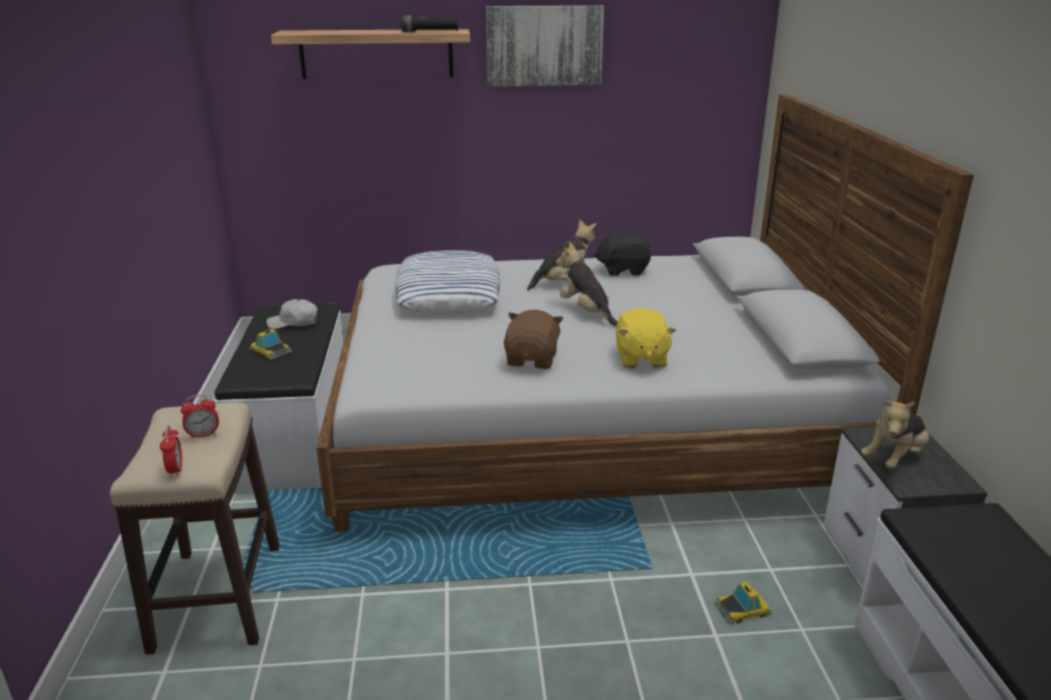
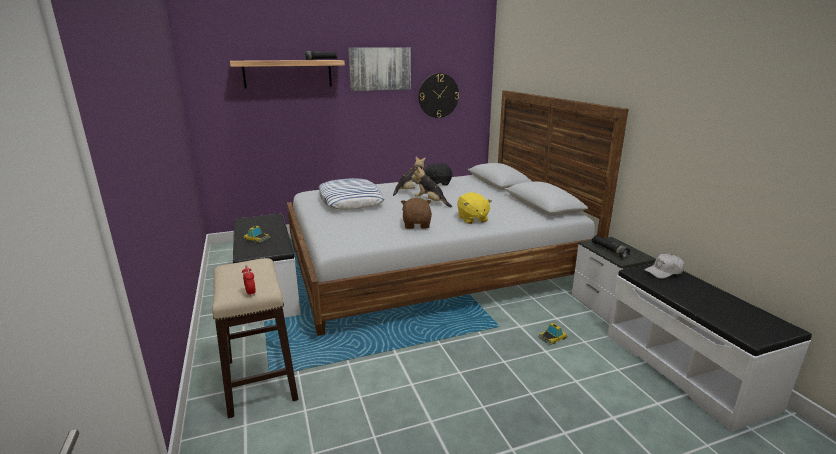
camera: 15 degrees left, 5 degrees down
alarm clock [181,395,219,439] -> none
white cap [266,299,318,329] -> white cap moved to [644,254,684,279]
plush toy [861,401,929,469] -> black flashlight [592,235,630,258]
none -> wall clock [418,73,459,118]

